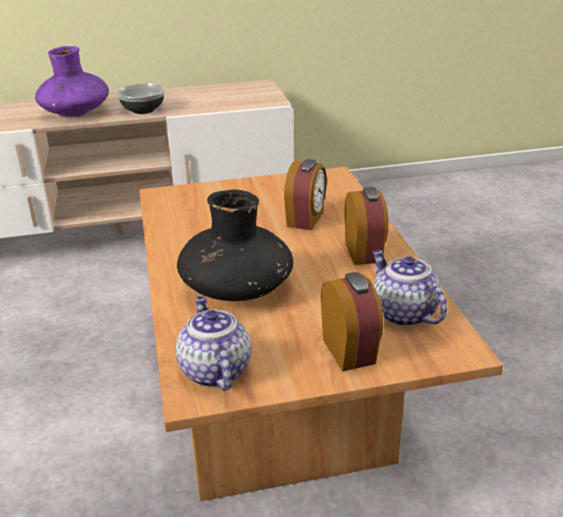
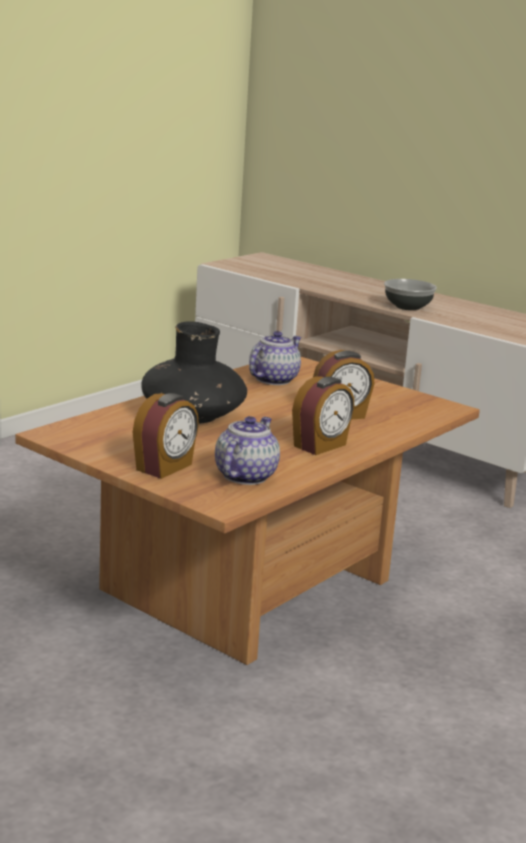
camera: 50 degrees right, 10 degrees down
purple vase [35,46,109,117] -> none
teapot [176,296,252,391] -> teapot moved to [249,331,301,385]

